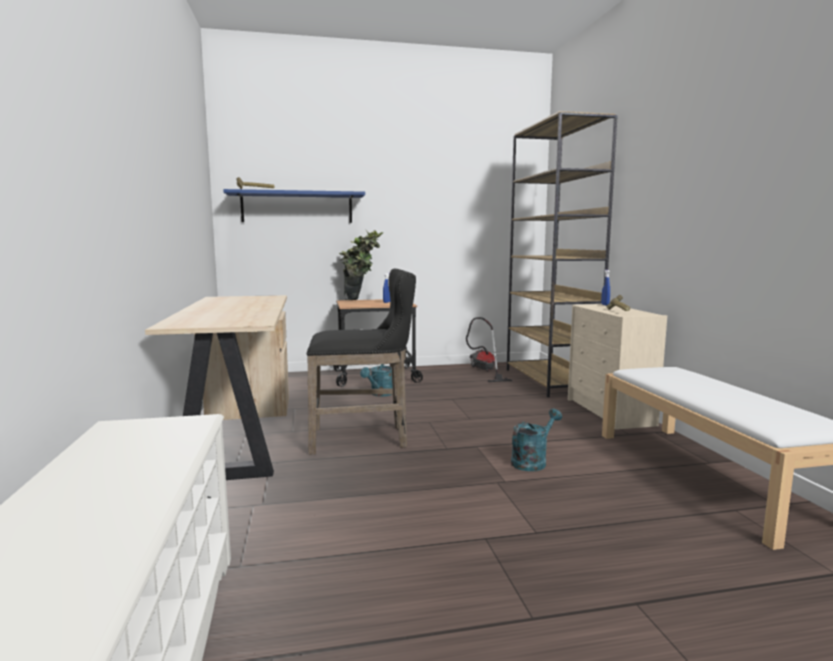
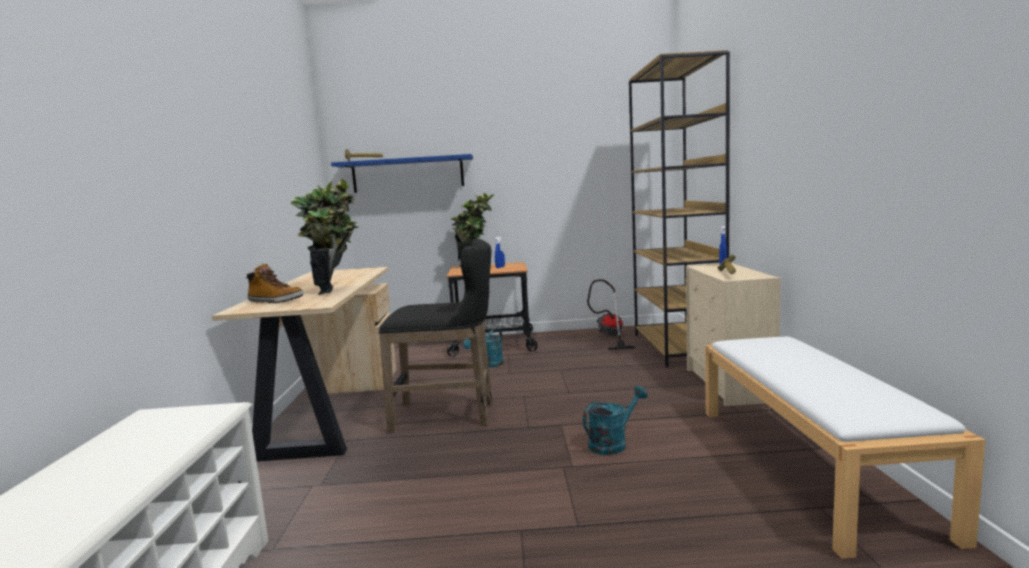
camera: 10 degrees right, 0 degrees up
none -> boot [246,263,304,303]
none -> potted plant [290,179,359,295]

